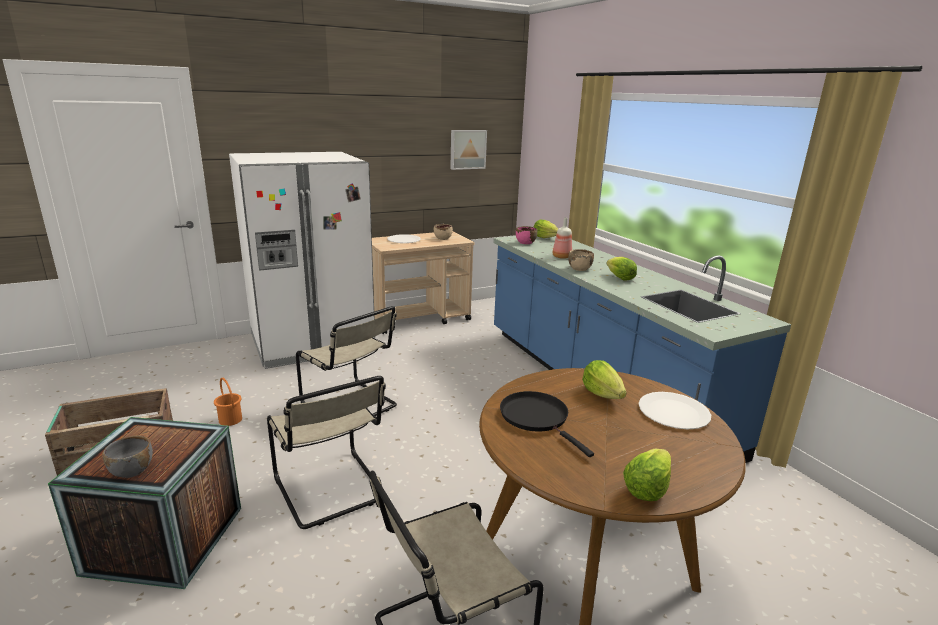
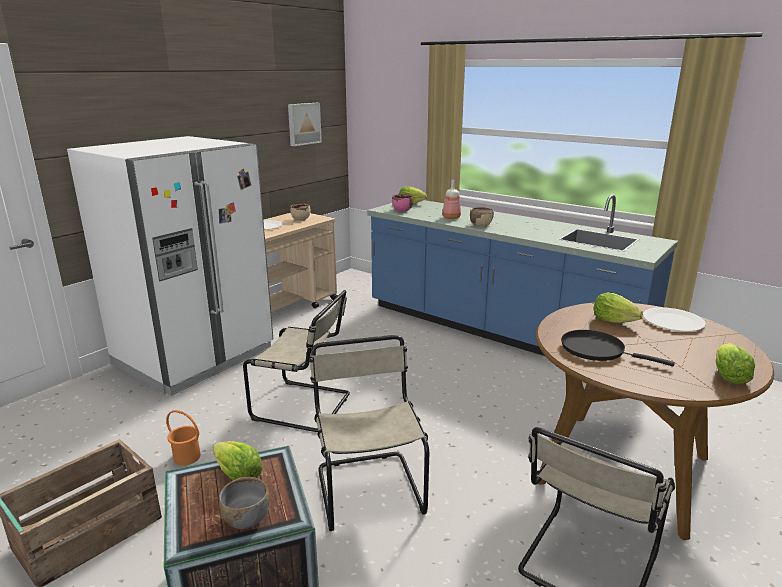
camera: 25 degrees left, 0 degrees up
beige chair [267,376,386,529] -> beige chair turned 135 degrees counterclockwise [309,335,429,531]
lettuce [607,257,637,281] -> lettuce moved to [212,441,263,480]

